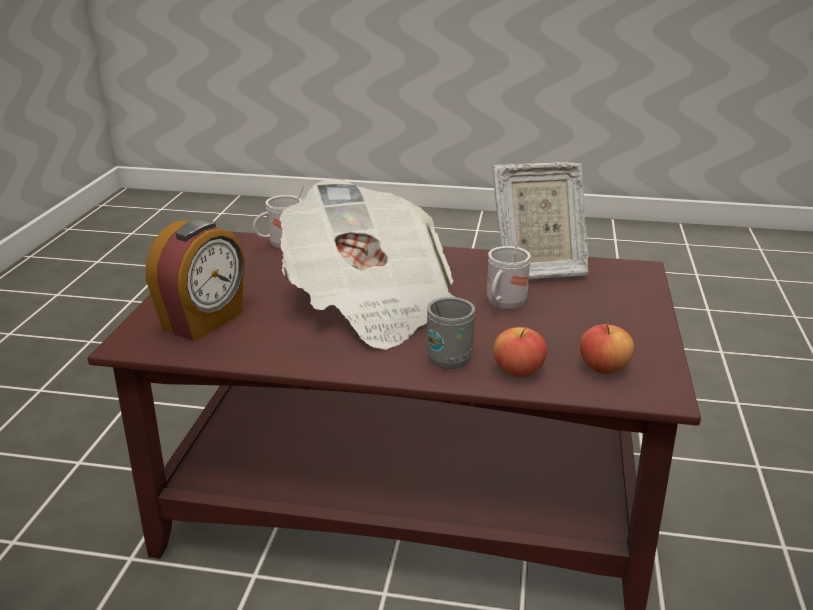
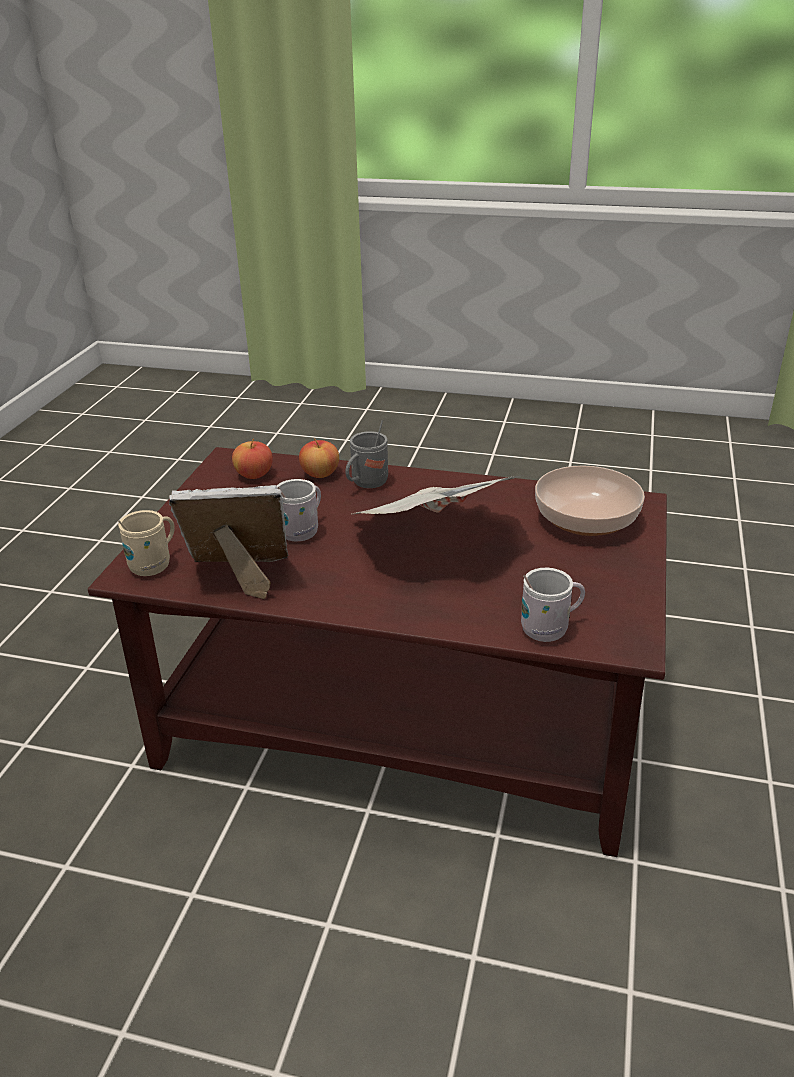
camera: 175 degrees left, 5 degrees up
alarm clock [146,219,245,341] -> bowl [535,465,645,536]
none -> beige mug [118,510,175,576]

